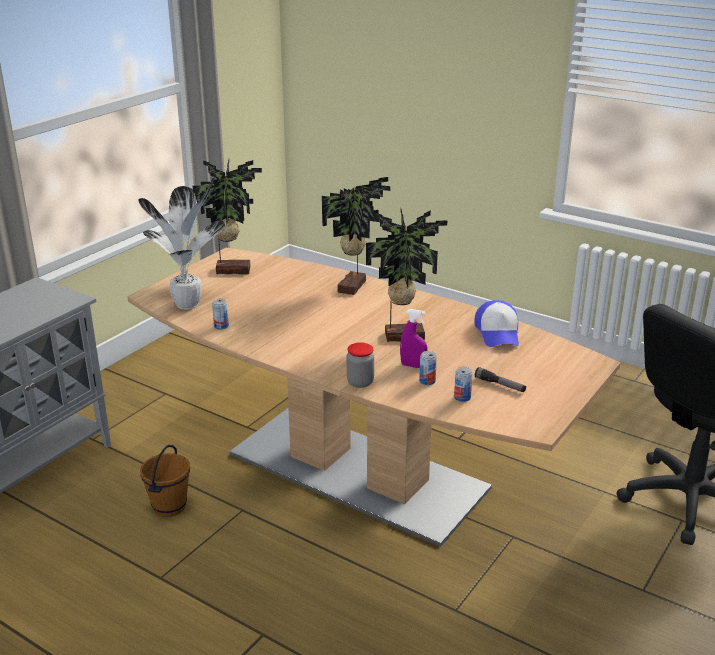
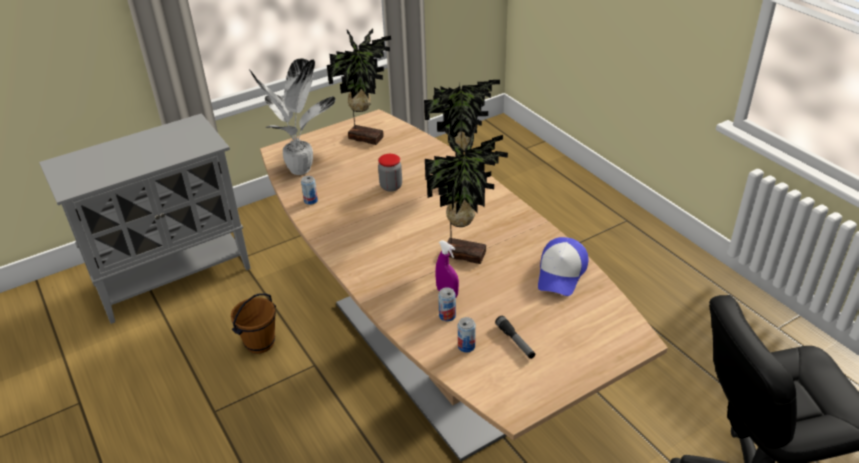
camera: 25 degrees right, 10 degrees up
jar [347,342,374,388] -> jar moved to [378,154,402,192]

